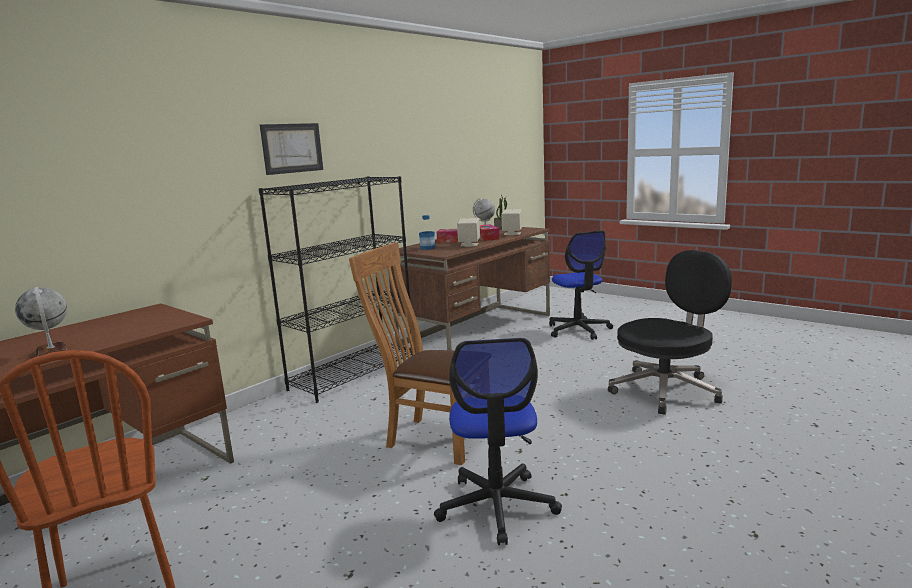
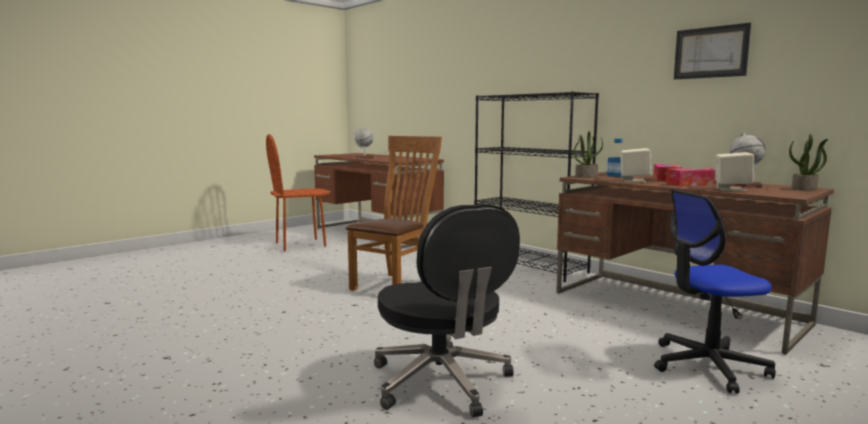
camera: 95 degrees right, 5 degrees down
picture [260,123,323,175] -> picture moved to [674,23,751,79]
office chair [434,338,562,545] -> none
none -> potted plant [573,131,603,178]

